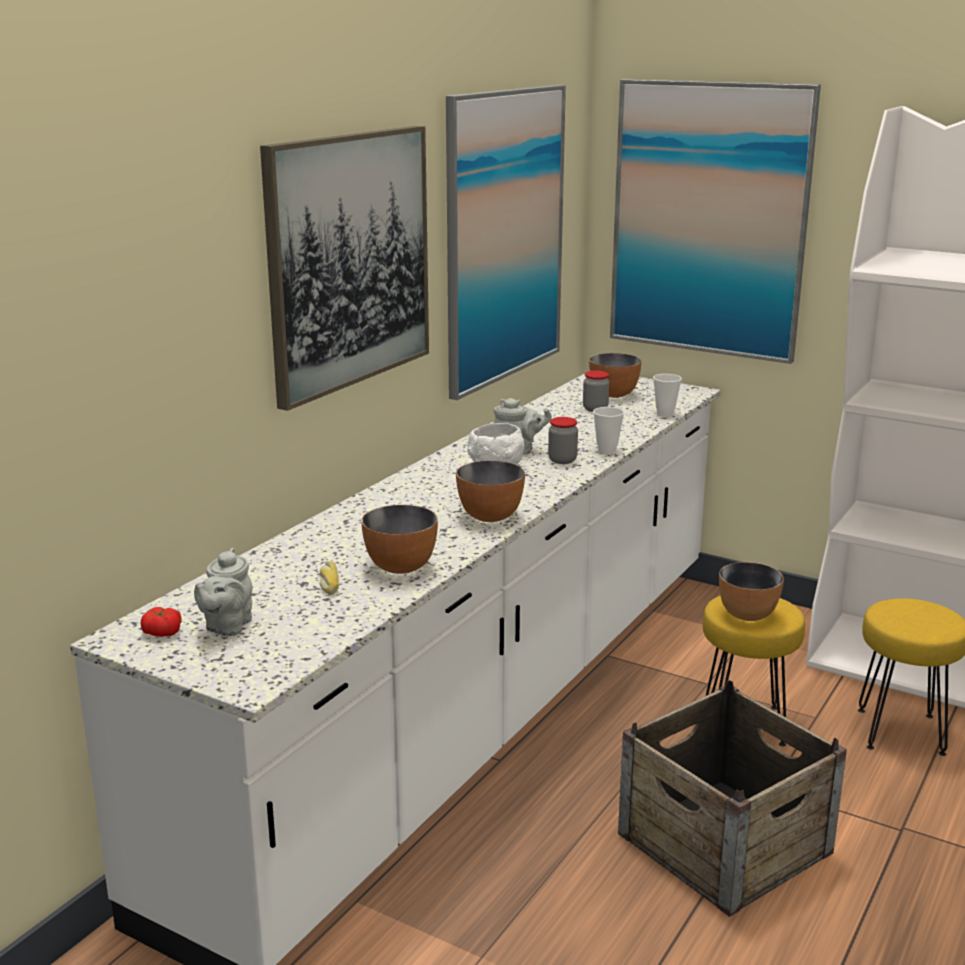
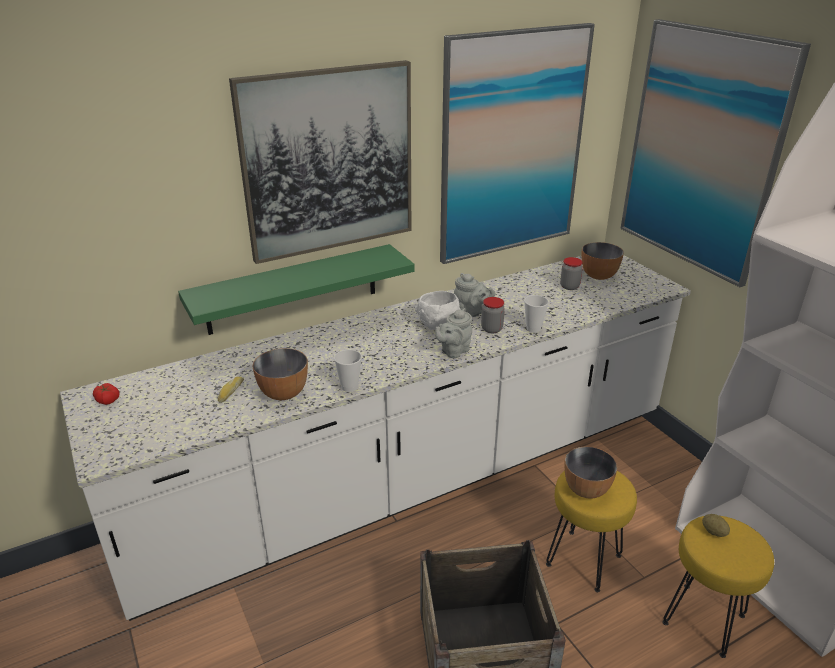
camera: 30 degrees right, 10 degrees up
grey teapot [194,548,253,636] -> grey teapot moved to [435,308,472,358]
bowl [456,461,525,522] -> none
cup [653,374,682,417] -> cup moved to [334,349,362,392]
none -> green shelf [178,244,414,335]
none -> potato [702,514,730,537]

